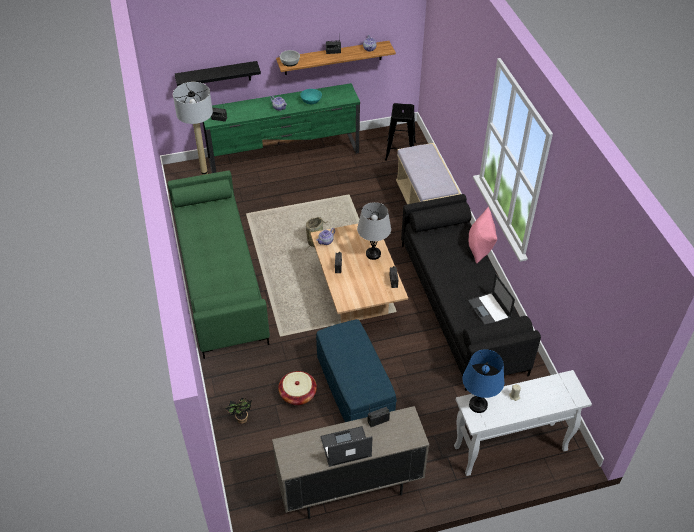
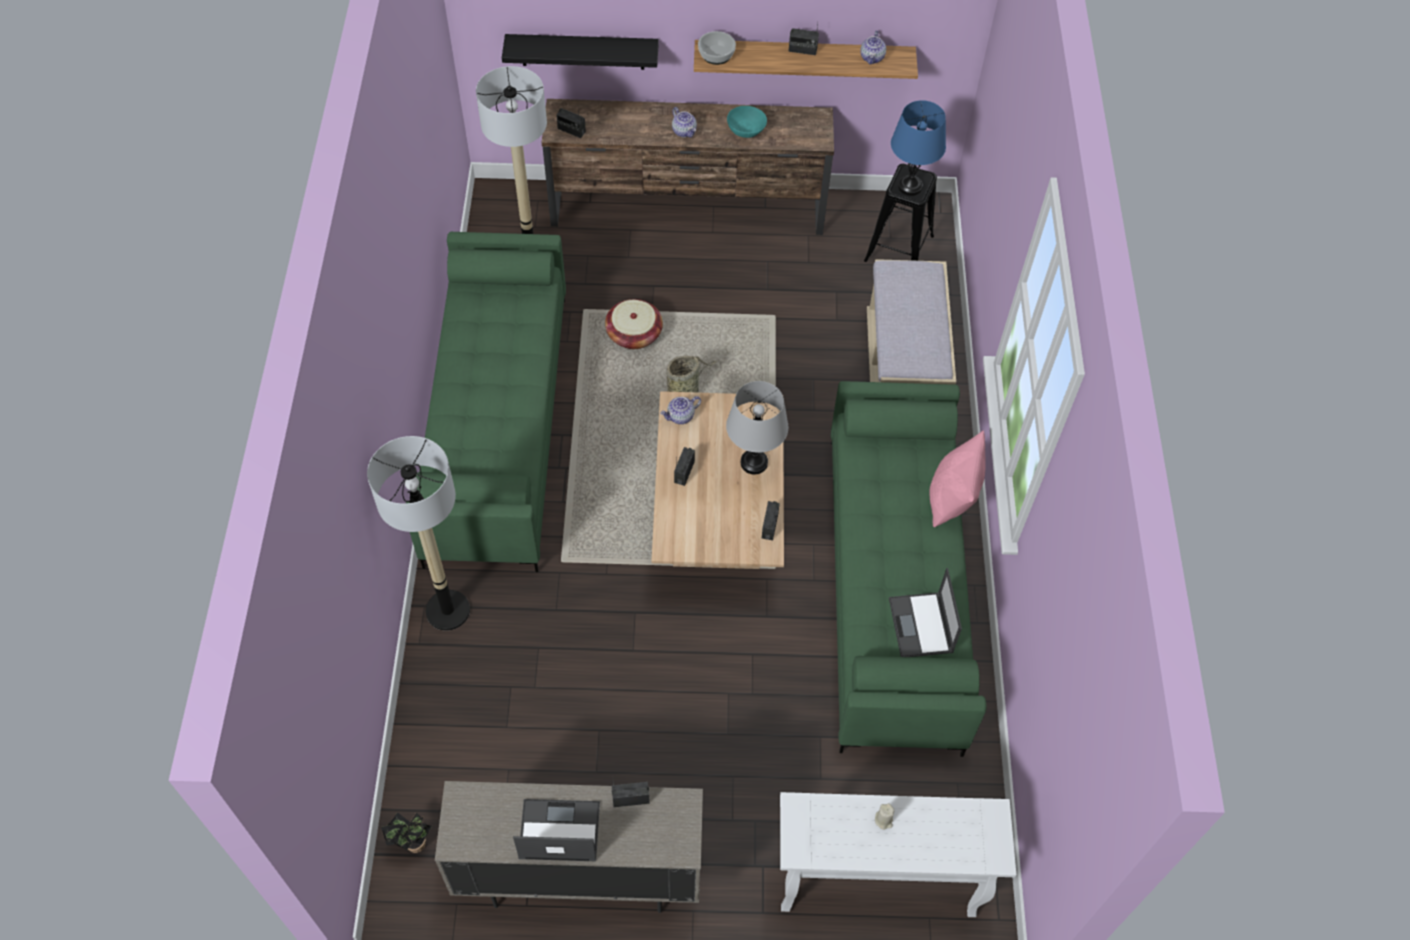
camera: 15 degrees right, 10 degrees up
green tv stand [203,83,360,173] -> brown tv stand [542,99,834,235]
potted plant [225,397,252,424] -> potted plant moved to [381,812,432,853]
basket [278,371,317,405] -> basket moved to [605,299,663,349]
blue ottoman [316,319,397,422] -> none
black sofa [401,194,541,391] -> green sofa [831,381,986,757]
blue table lamp [463,349,504,413] -> blue table lamp moved to [891,100,946,196]
none -> floor lamp [367,436,470,631]

